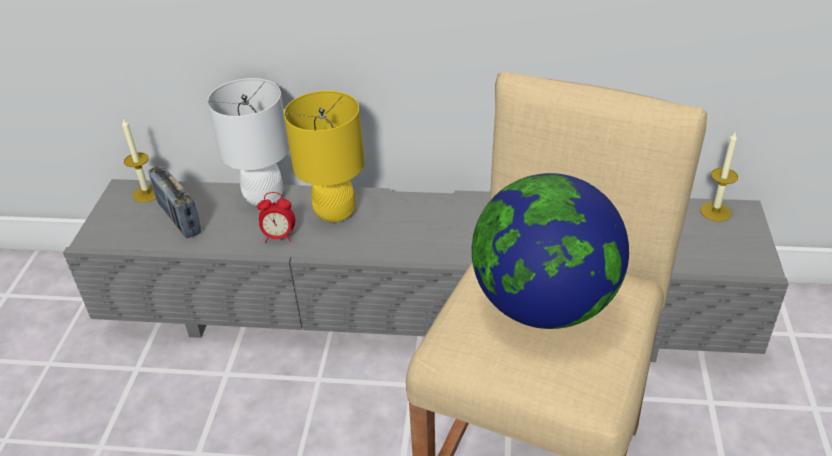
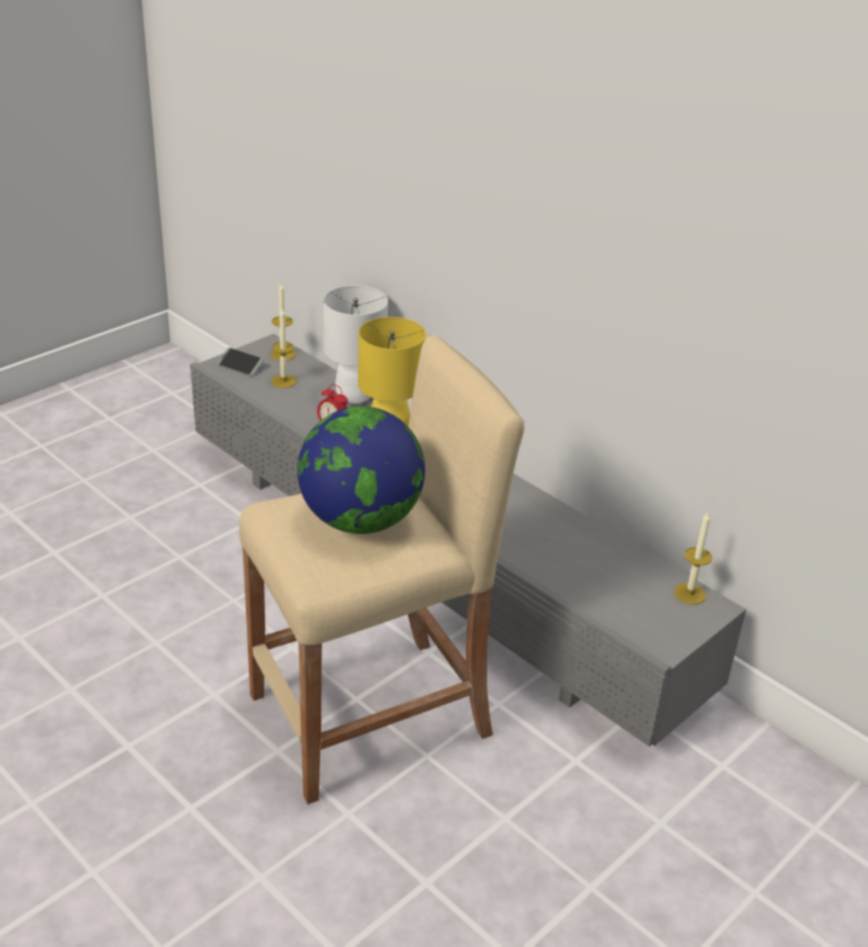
camera: 35 degrees right, 5 degrees down
radio [148,165,201,238] -> candle [271,308,297,388]
none -> phone [217,348,264,376]

